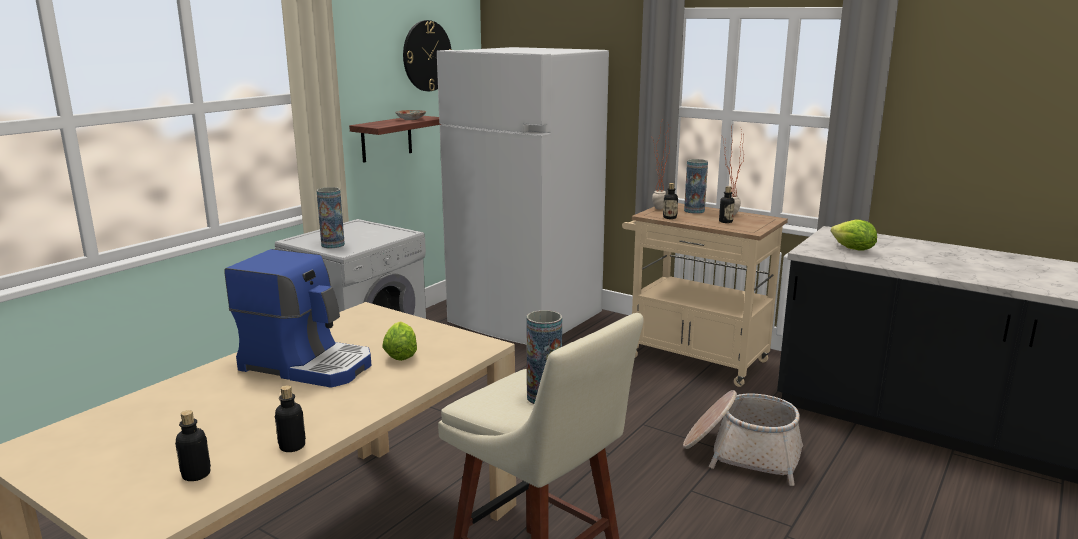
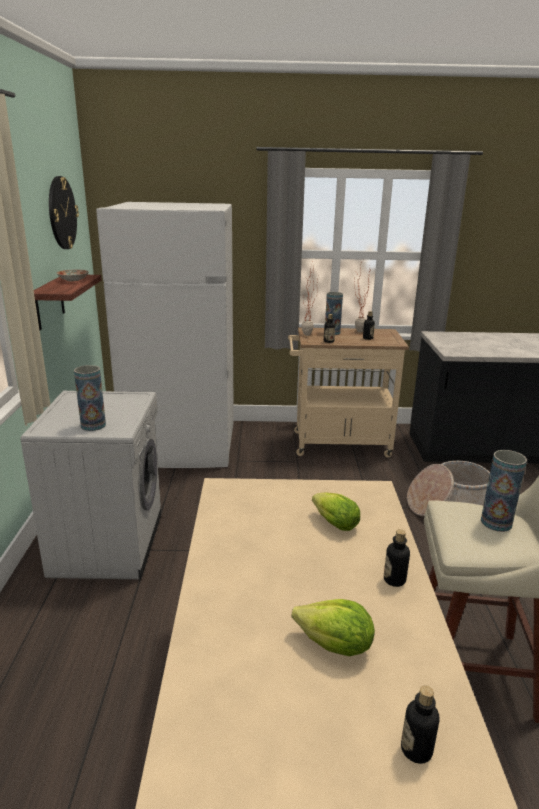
camera: 35 degrees left, 5 degrees up
coffee machine [224,249,372,388] -> none
bottle [275,385,306,452] -> bottle moved to [384,529,410,587]
lettuce [831,219,877,251] -> lettuce moved to [291,599,375,656]

